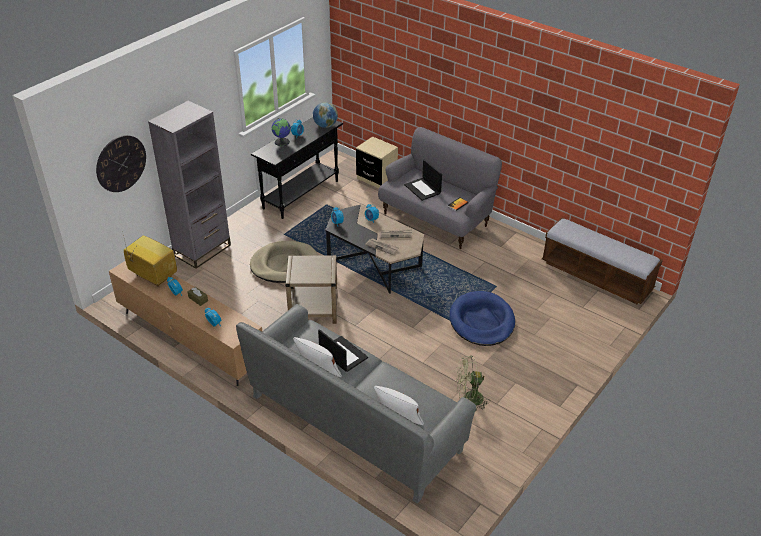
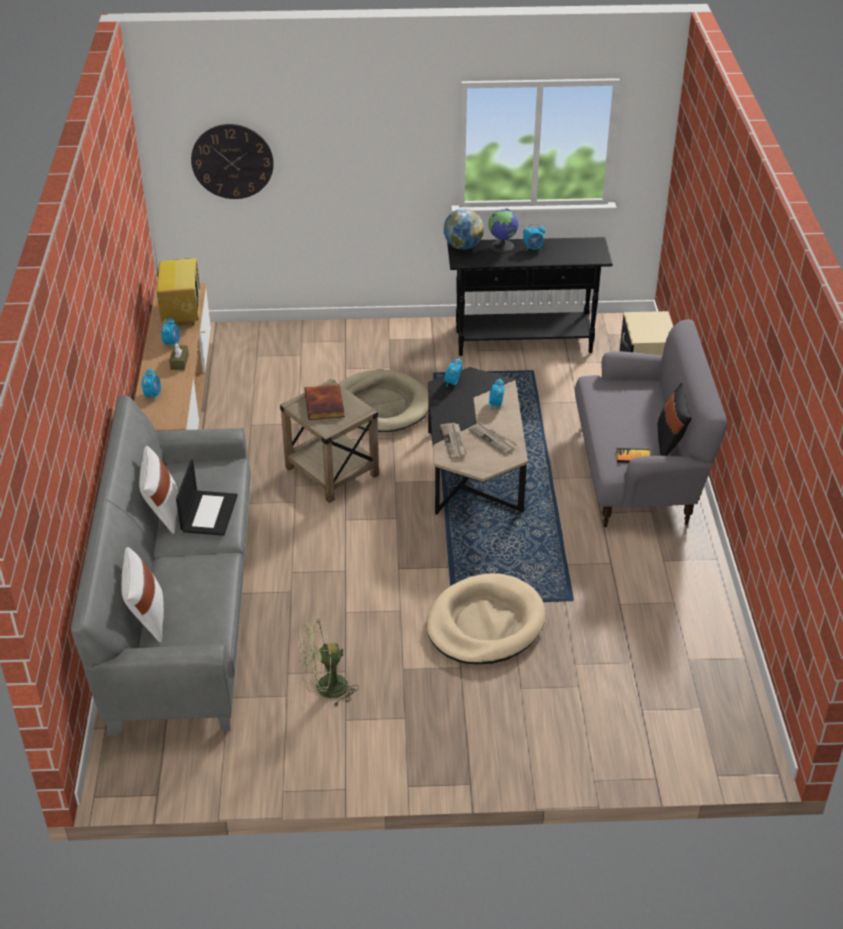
camera: 50 degrees right, 0 degrees up
grey bookcase [148,101,231,269] -> none
globe [313,102,338,128] -> globe moved to [444,209,484,250]
laptop [404,160,442,201] -> none
blue dog bed [449,291,515,346] -> beige dog bed [427,573,545,664]
green fan [455,356,490,411] -> green fan turned 60 degrees counterclockwise [298,619,359,706]
bench [542,218,663,304] -> none
none -> book [305,384,345,420]
none -> black pillow [658,383,692,456]

